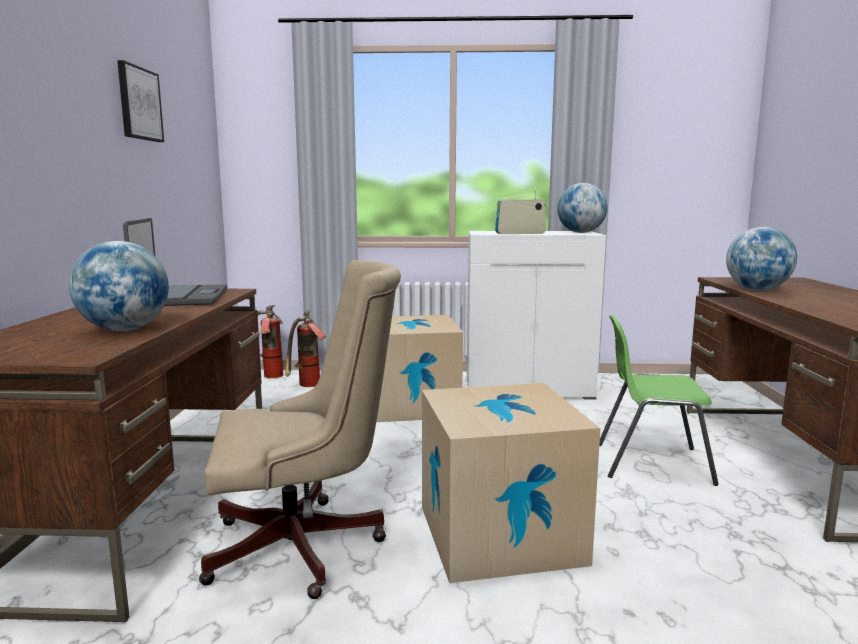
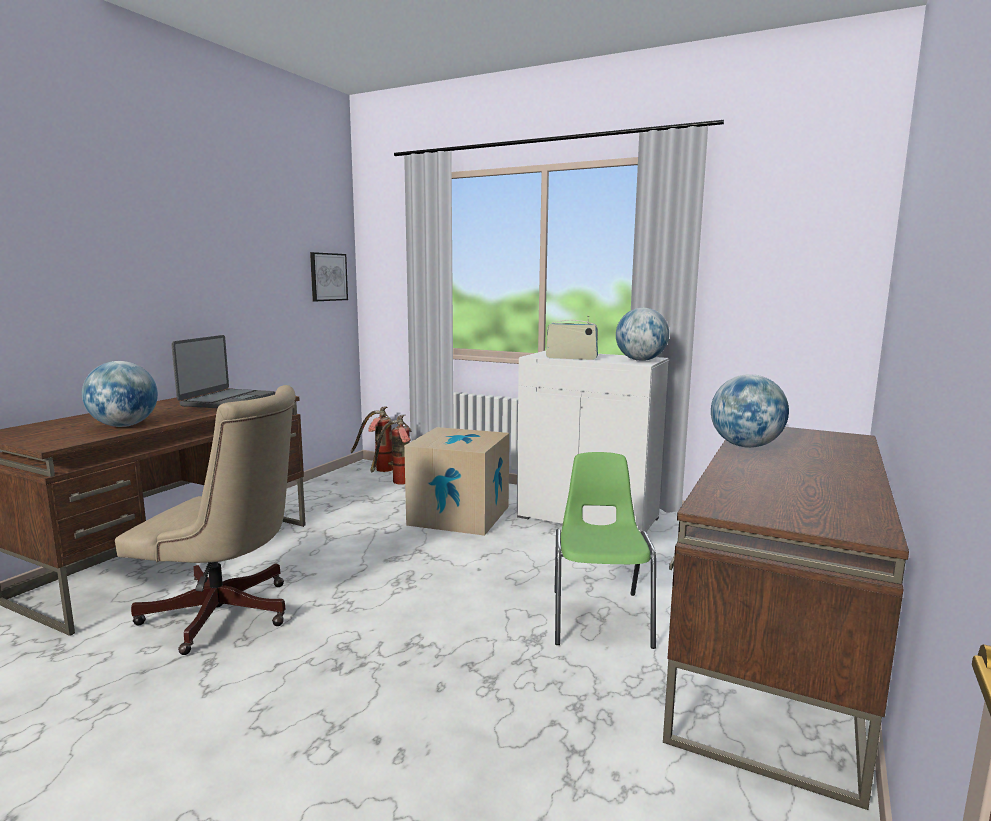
camera: 25 degrees right, 0 degrees up
picture [117,60,164,142] -> picture moved to [310,252,348,301]
cardboard box [422,383,600,583] -> none
green chair [599,315,719,486] -> green chair turned 60 degrees clockwise [554,452,656,649]

